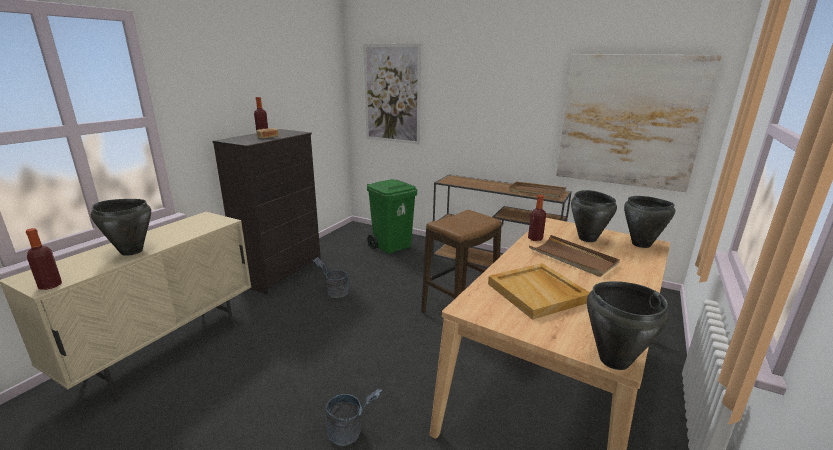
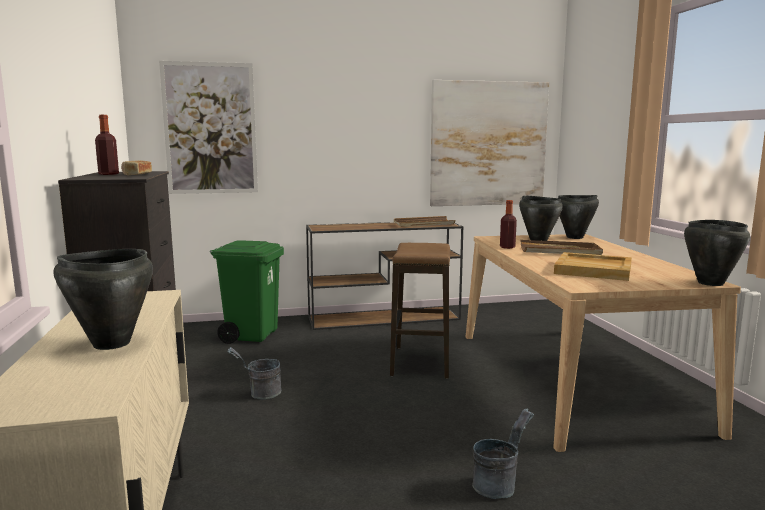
camera: 40 degrees left, 10 degrees down
bottle [26,228,62,290] -> none

